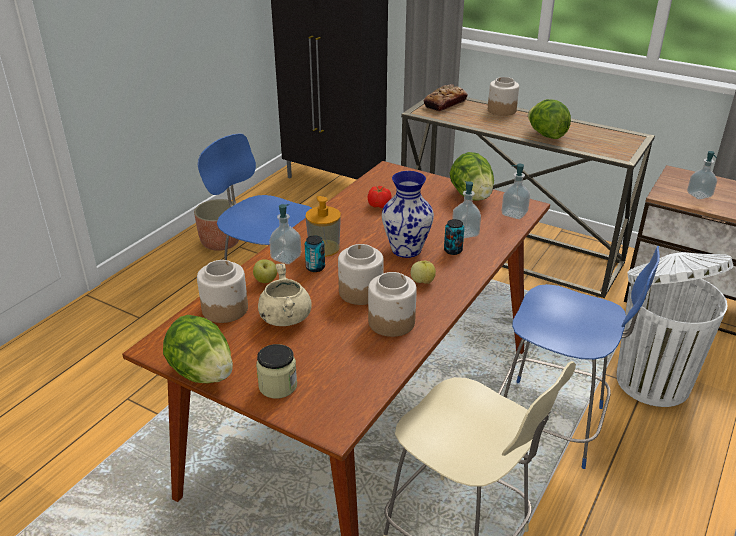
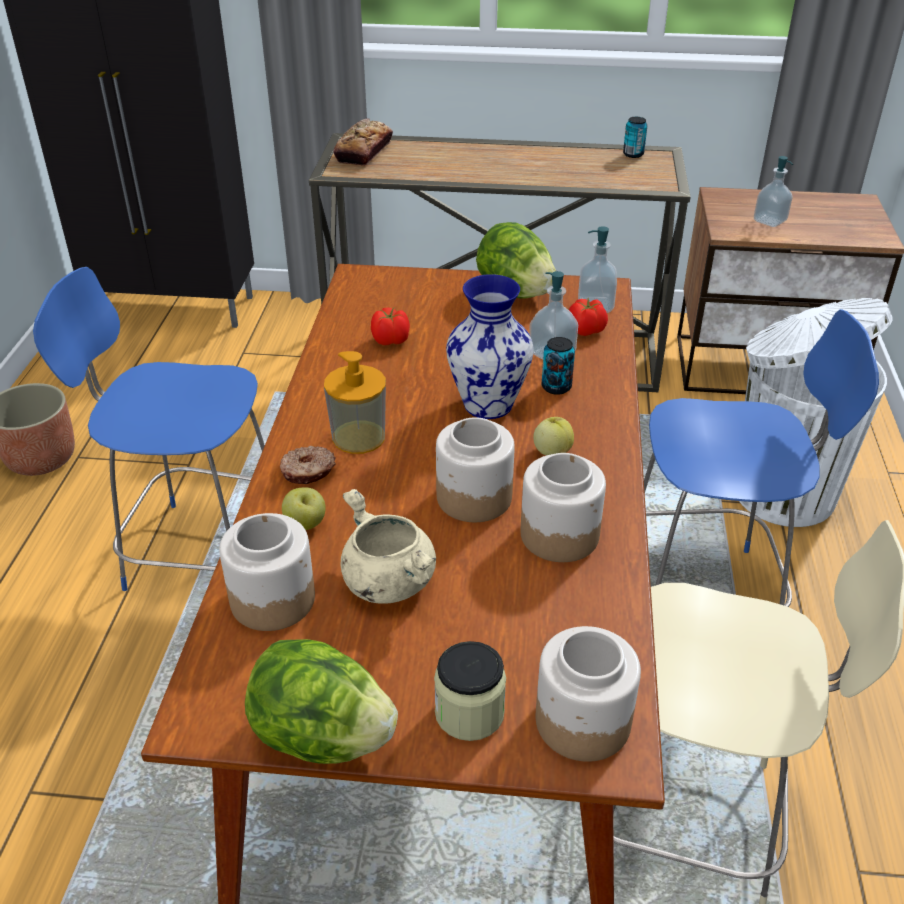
camera: 25 degrees left, 5 degrees up
soap dispenser [269,204,301,264] -> donut [280,446,336,484]
can [305,235,325,272] -> can moved to [623,117,647,158]
jar [488,77,519,116] -> jar moved to [536,626,641,762]
lettuce [528,99,571,139] -> none
none -> tomato [569,298,608,336]

